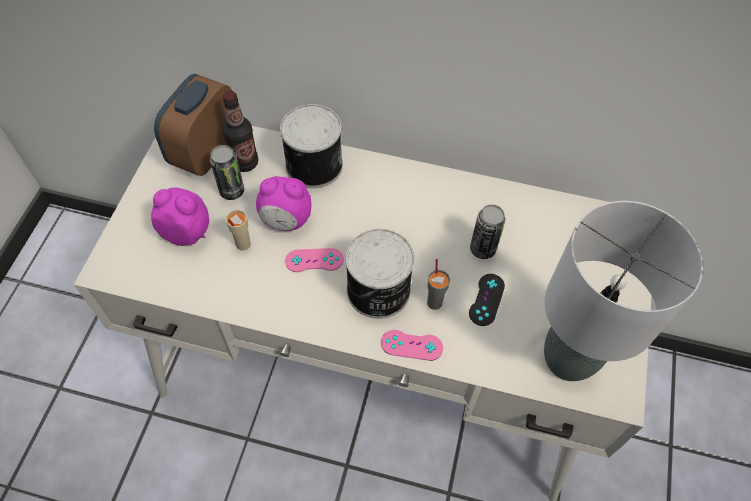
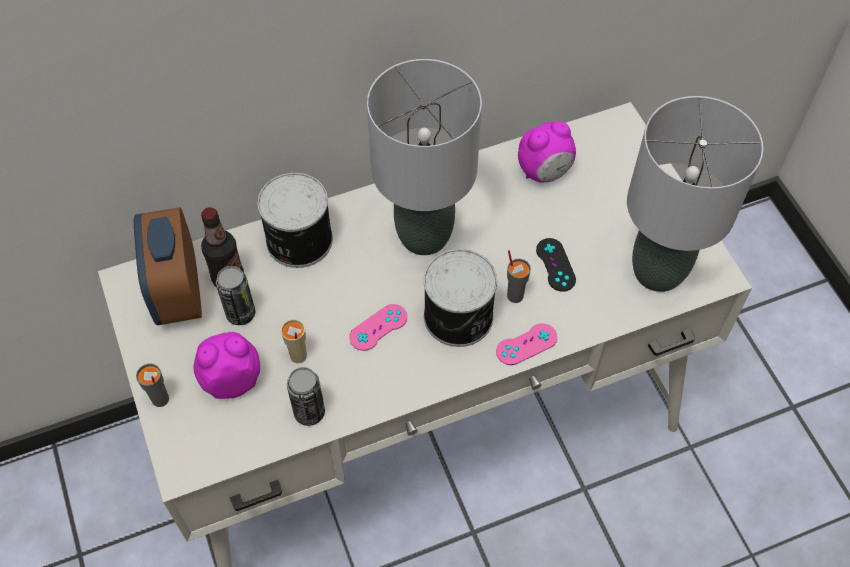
camera: 35 degrees left, 0 degrees up
alarm clock [256,176,311,231] -> alarm clock moved to [518,121,576,182]
can [470,204,505,259] -> can moved to [287,367,325,426]
none -> grey cup [136,363,169,407]
none -> grey table lamp [367,59,482,255]

